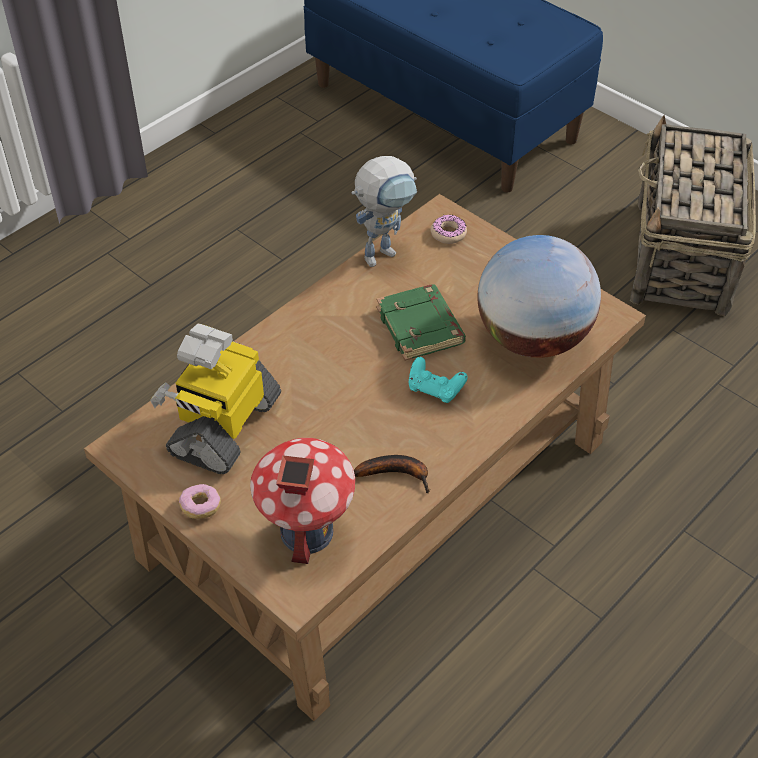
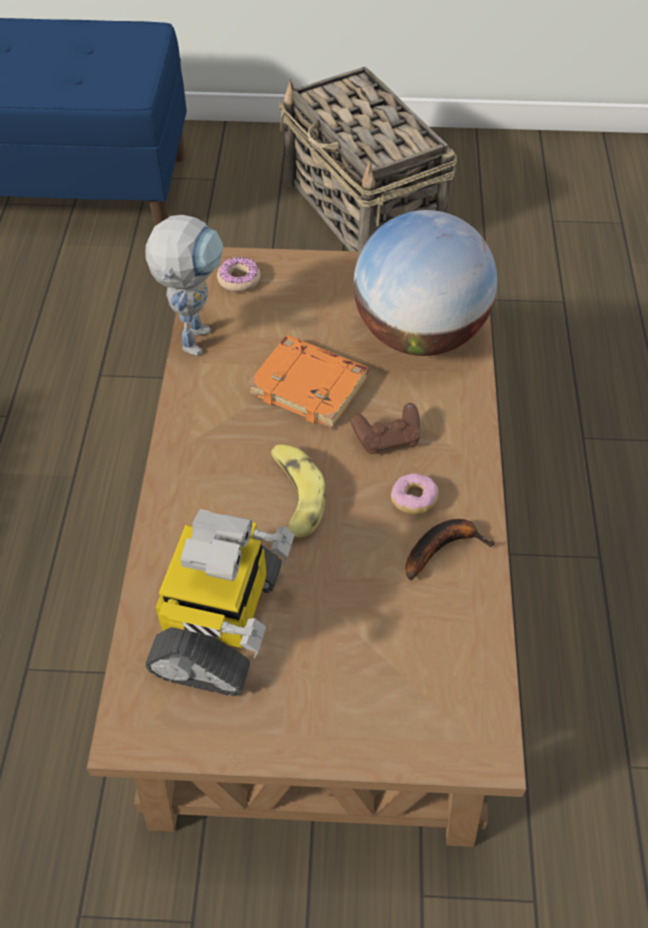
camera: 40 degrees left, 5 degrees up
toy robot [150,323,281,474] -> toy robot turned 150 degrees counterclockwise [145,509,294,696]
donut [179,484,221,519] -> donut moved to [391,473,439,514]
toy house [250,438,355,564] -> none
green book [377,284,466,361] -> orange book [248,335,368,429]
turquoise game controller [409,357,468,403] -> brown game controller [351,403,420,454]
none -> banana [270,444,326,537]

